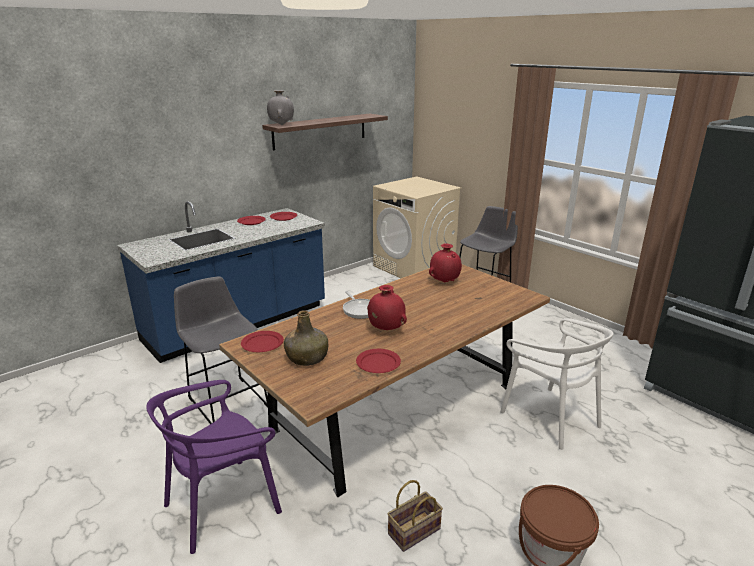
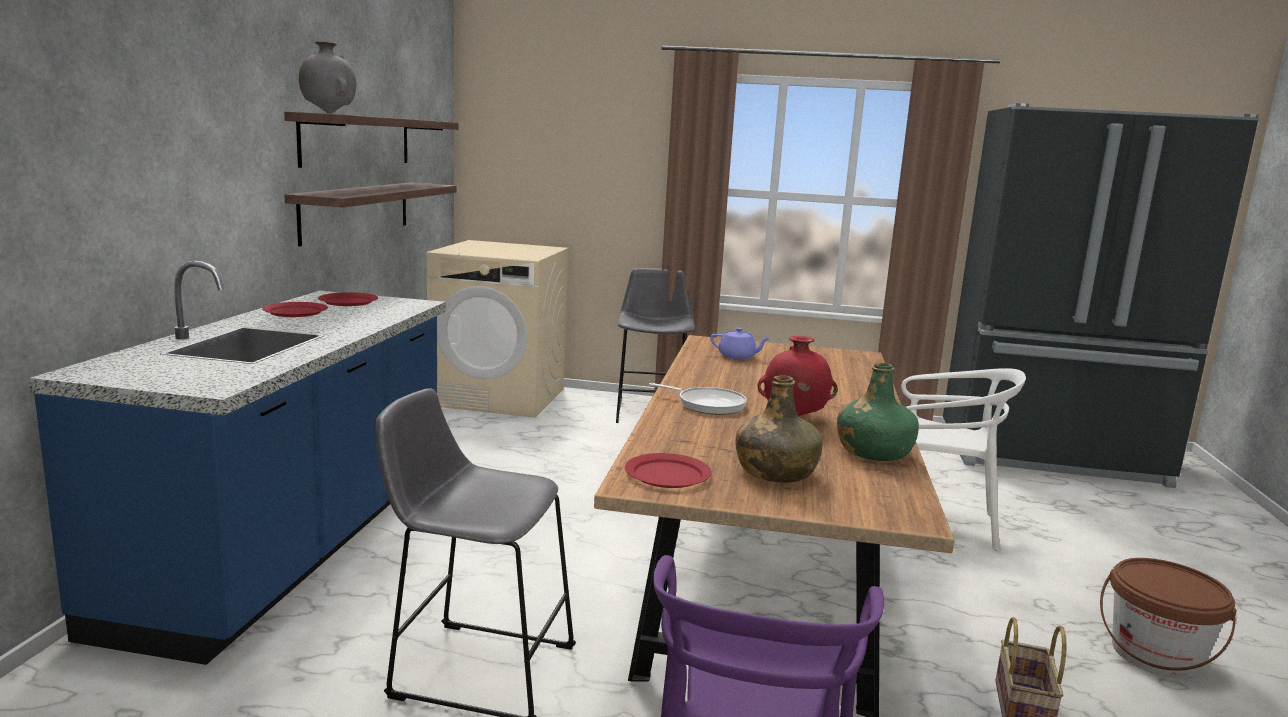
camera: 40 degrees left, 10 degrees down
red plate [356,349,401,373] -> green bottle [837,363,919,461]
red vase [429,243,462,283] -> purple teapot [710,328,770,360]
none -> shelf [285,182,457,247]

